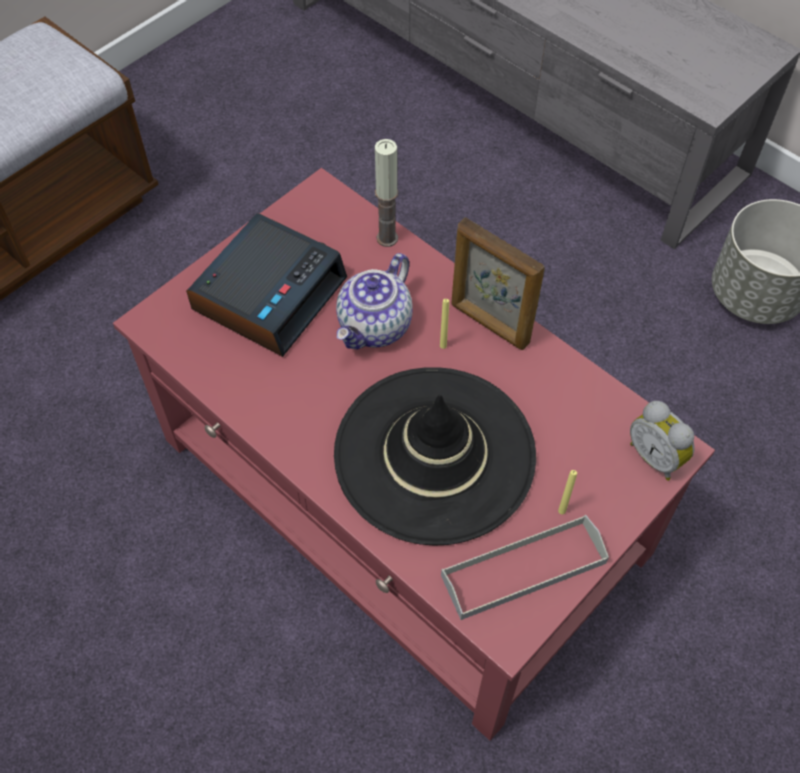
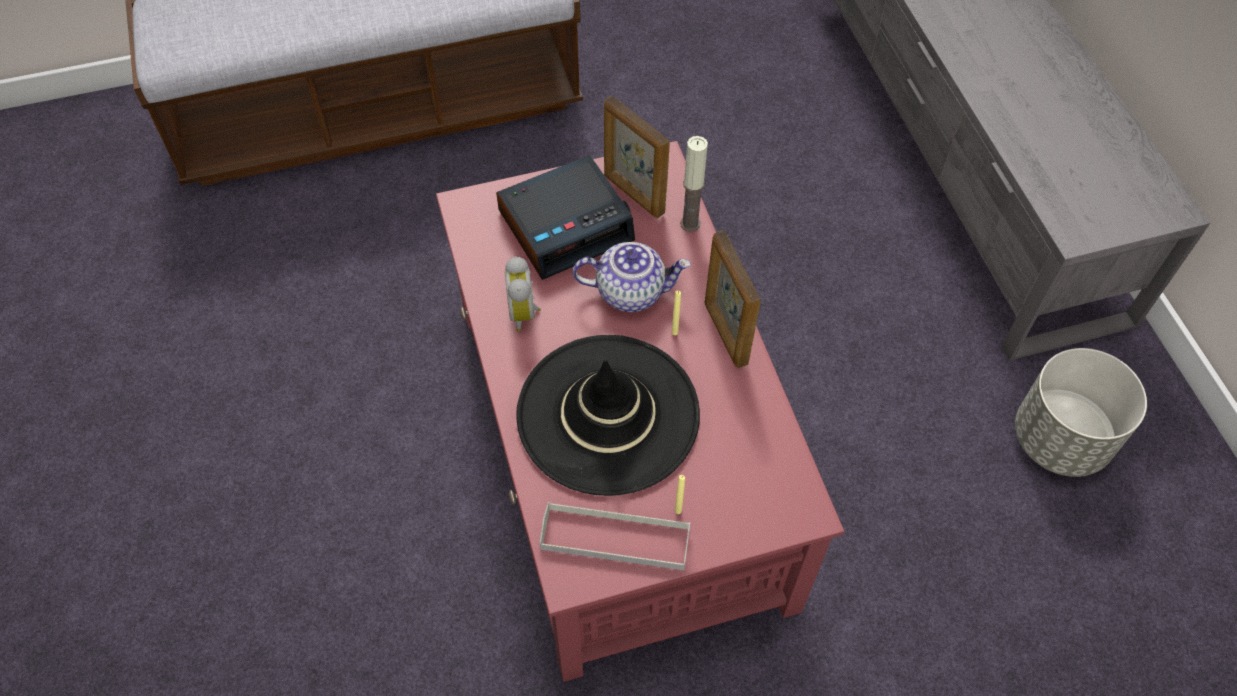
camera: 30 degrees right, 0 degrees up
teapot [336,253,413,350] -> teapot turned 150 degrees counterclockwise [573,242,691,312]
alarm clock [630,401,695,481] -> alarm clock moved to [505,256,541,332]
none -> picture frame [604,95,670,218]

